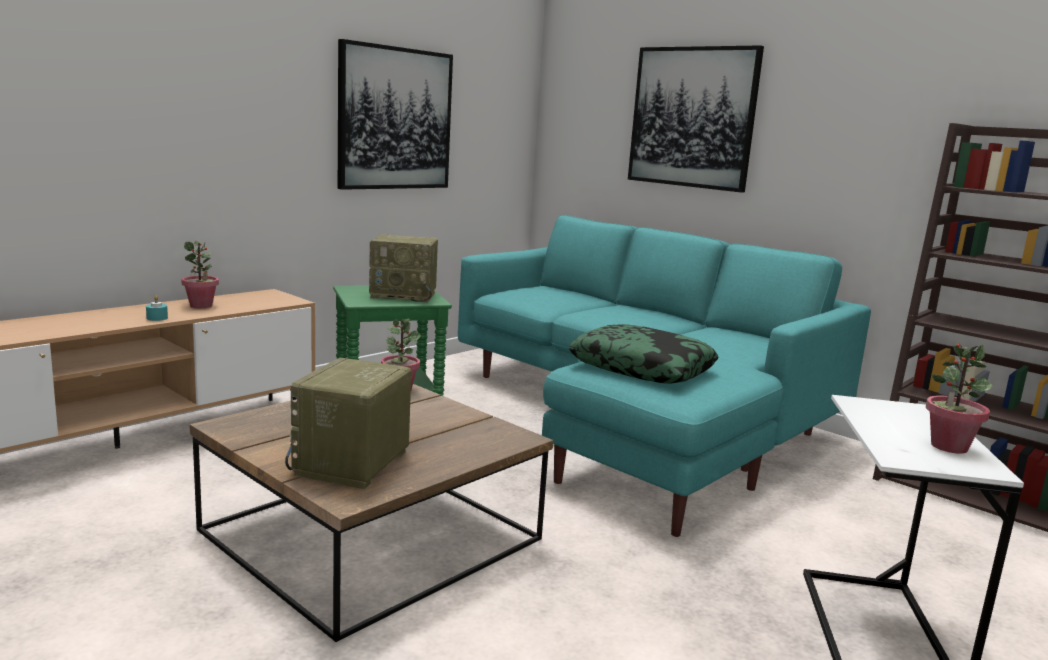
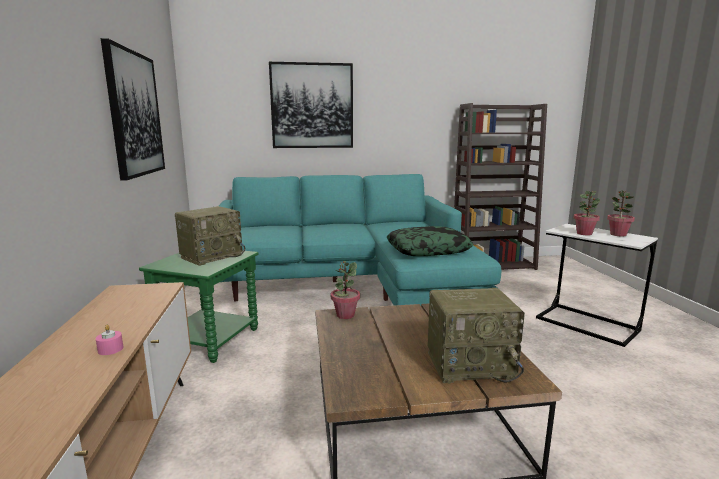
camera: 50 degrees left, 0 degrees up
turquoise candle [146,295,168,321] -> pink candle [96,325,123,355]
potted plant [181,241,219,308] -> potted plant moved to [574,191,600,236]
radio [285,358,411,489] -> radio turned 60 degrees counterclockwise [428,288,525,384]

